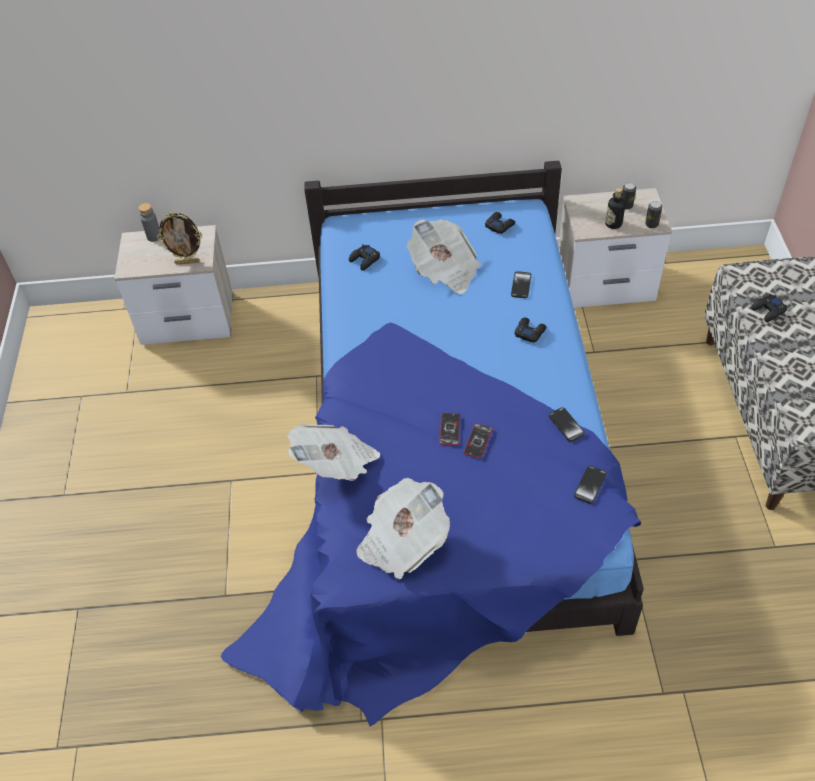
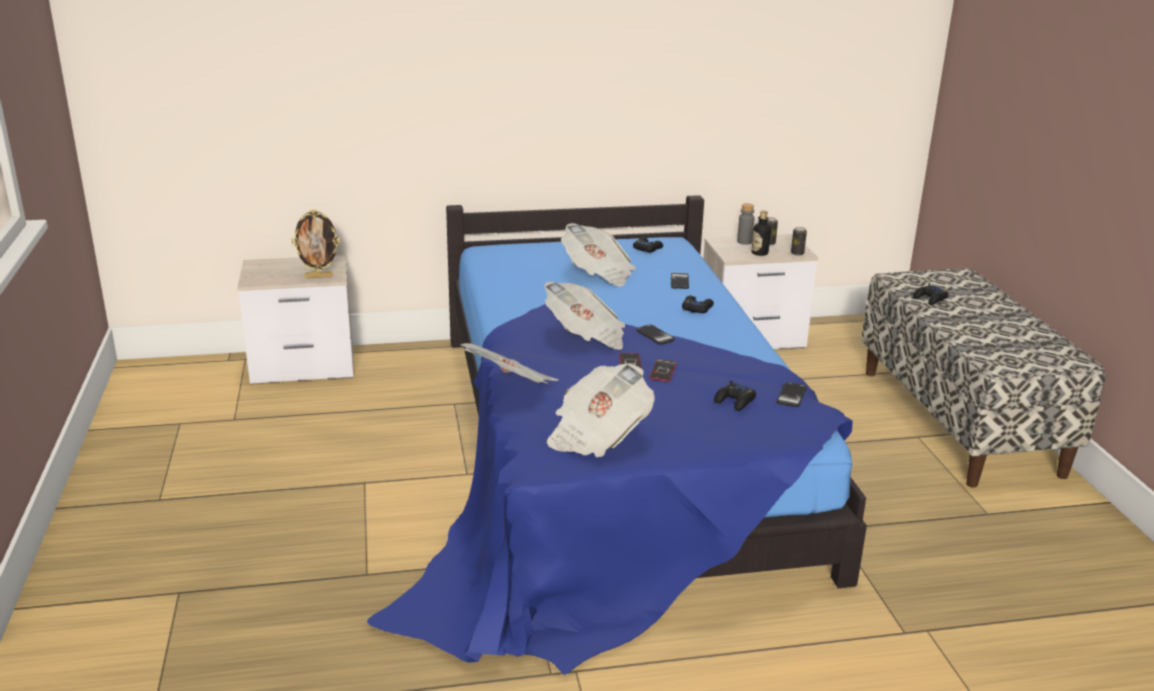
camera: 10 degrees left, 25 degrees down
grey bottle [139,203,160,242] -> grey bottle moved to [737,203,755,245]
black game controller [349,244,380,271] -> black game controller moved to [714,381,756,411]
phone [549,407,585,442] -> phone moved to [636,325,675,345]
none -> newspaper [544,281,625,350]

